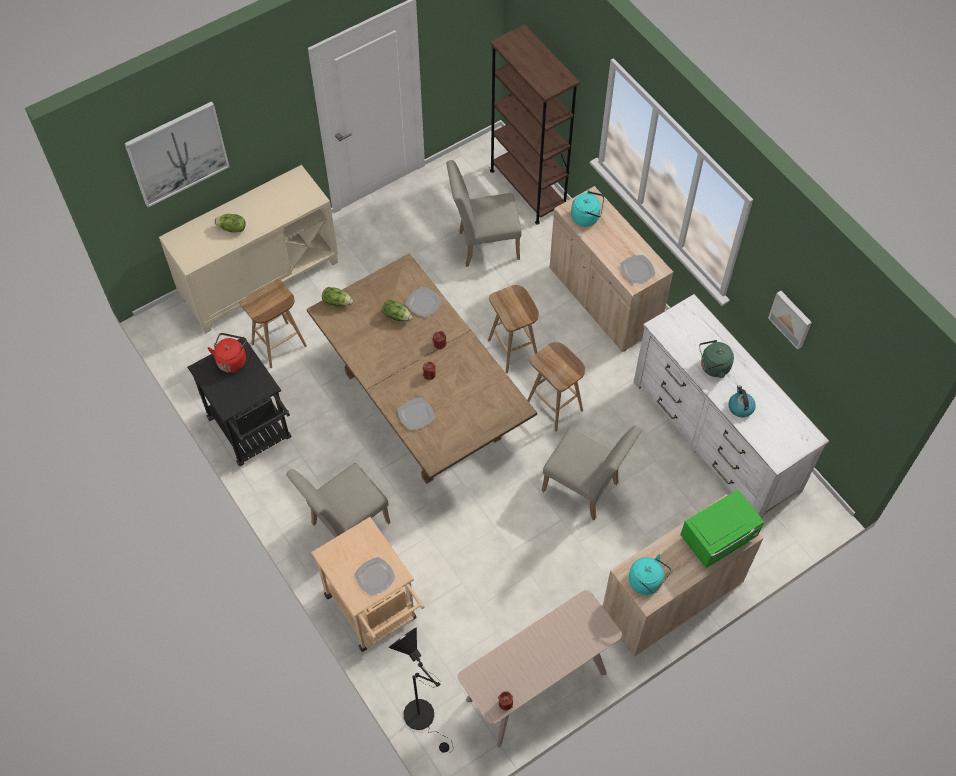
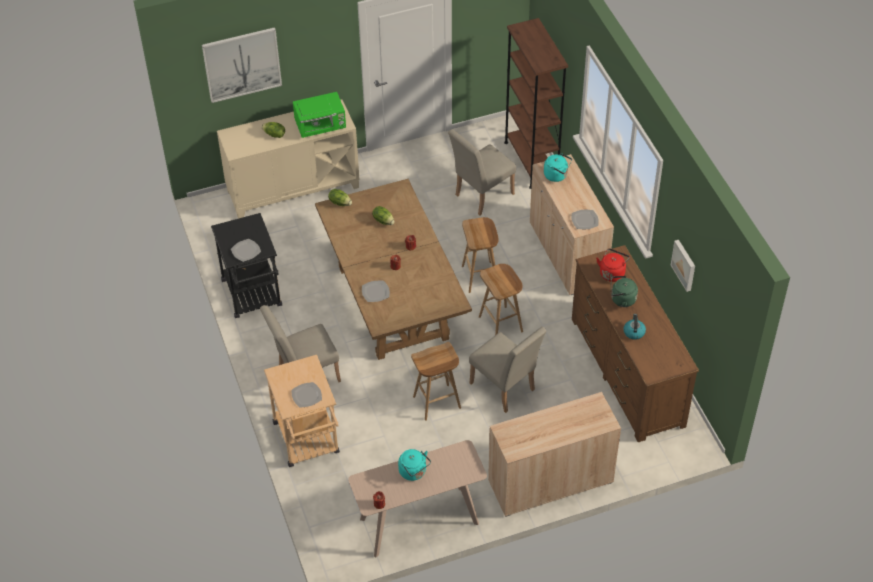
camera: 15 degrees right, 10 degrees down
red kettle [208,333,247,373] -> red kettle moved to [596,248,630,282]
brown stool [239,279,307,368] -> brown stool moved to [411,342,461,421]
black floor lamp [389,627,453,753] -> none
plate [406,287,442,317] -> plate moved to [231,239,261,262]
beige chair [446,160,521,267] -> beige chair turned 45 degrees counterclockwise [448,129,516,215]
turquoise kettle [629,554,671,595] -> turquoise kettle moved to [398,449,431,481]
white dresser [633,294,829,519] -> brown dresser [572,245,699,442]
green microwave [680,489,764,568] -> green microwave moved to [293,92,346,138]

